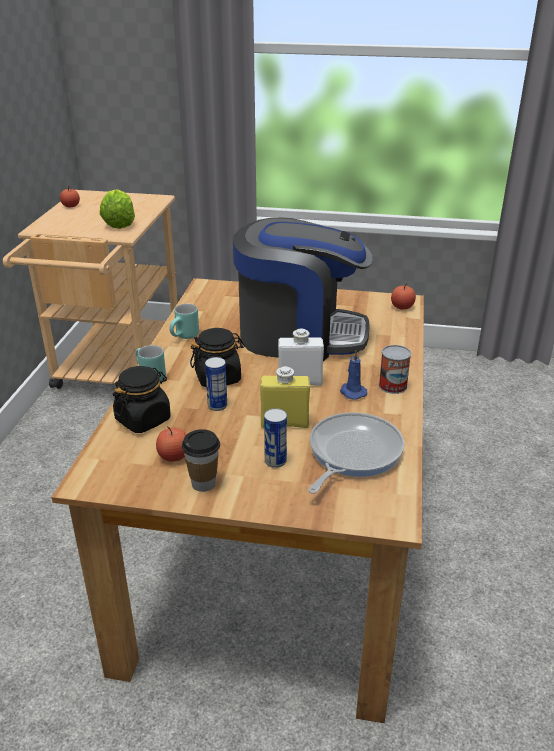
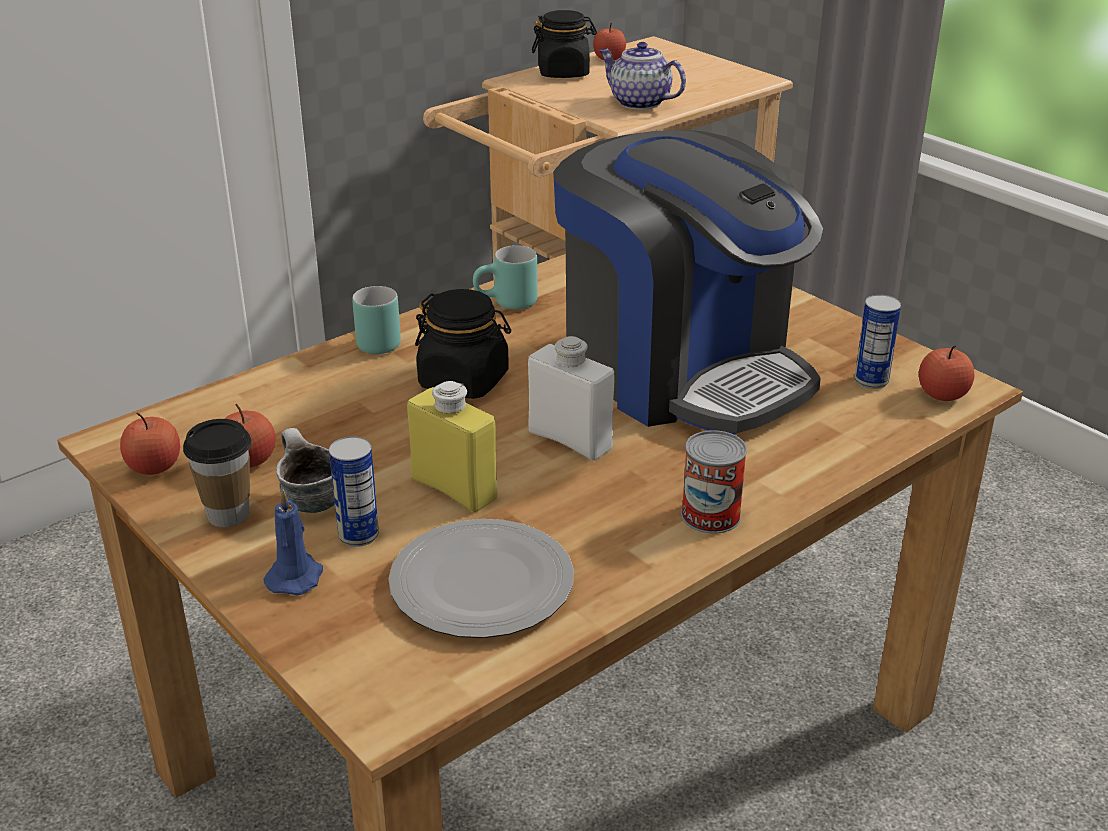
camera: 40 degrees right, 0 degrees up
lettuce [100,189,135,229] -> teapot [599,42,686,110]
black jar [113,366,171,433] -> black jar moved to [532,10,597,78]
can [205,357,227,411] -> can moved to [855,295,901,389]
frying pan [308,412,405,494] -> plate [388,519,574,638]
blue candle [340,351,367,400] -> blue candle moved to [263,489,323,595]
none -> apple [120,412,180,475]
none -> mug [276,428,335,513]

